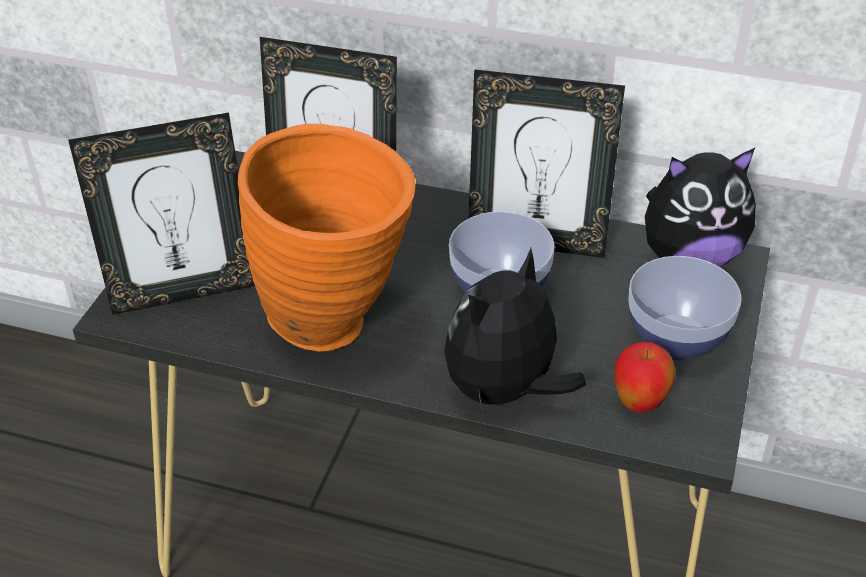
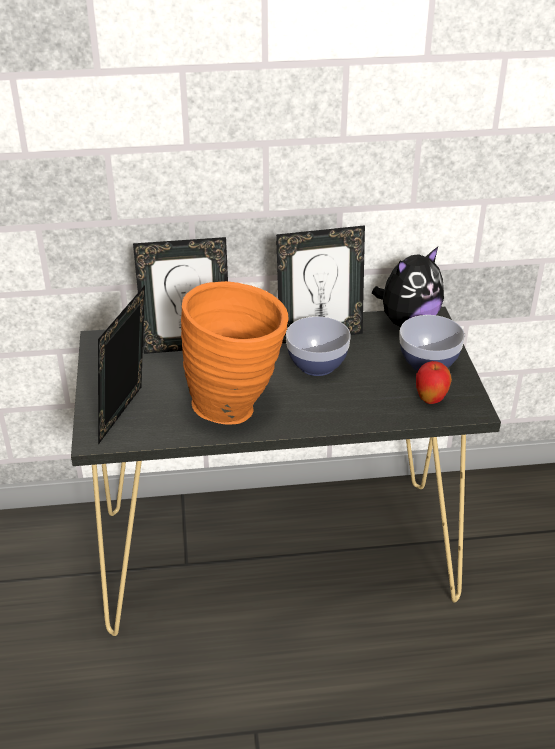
camera: 25 degrees left, 5 degrees down
picture frame [68,113,255,315] -> picture frame turned 150 degrees clockwise [98,285,145,445]
plush toy [444,248,586,416] -> none

